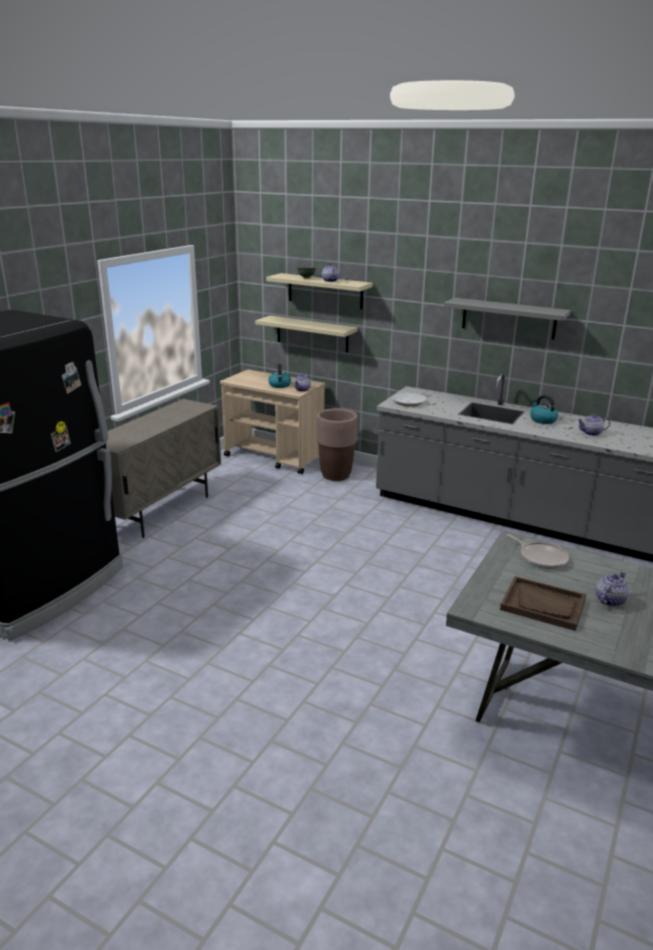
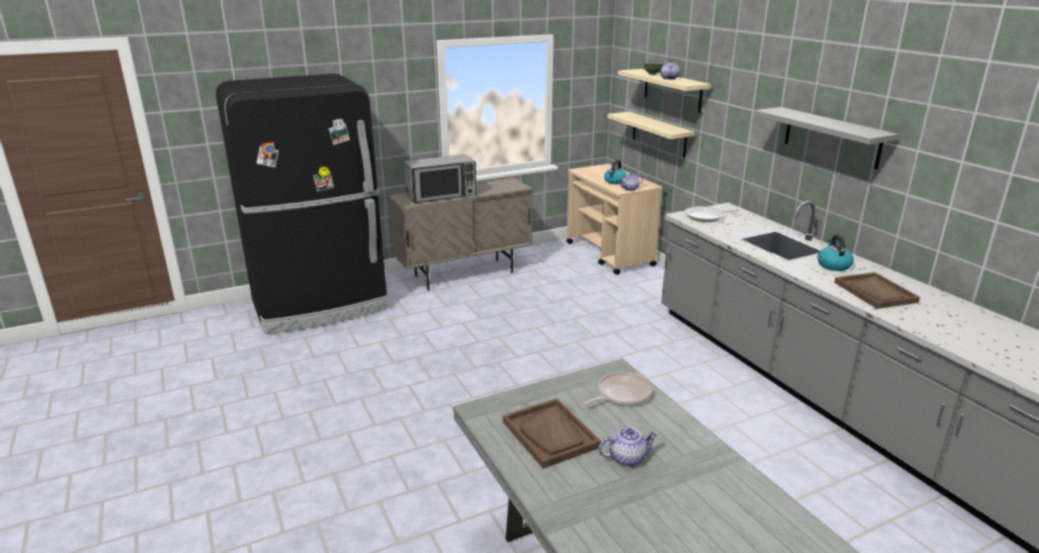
camera: 35 degrees right, 0 degrees up
brown planter [316,408,358,481] -> none
frying pan [506,534,569,569] -> frying pan turned 120 degrees counterclockwise [583,373,652,406]
teapot [577,414,610,436] -> brown tray [834,272,920,309]
none -> microwave [403,154,477,203]

